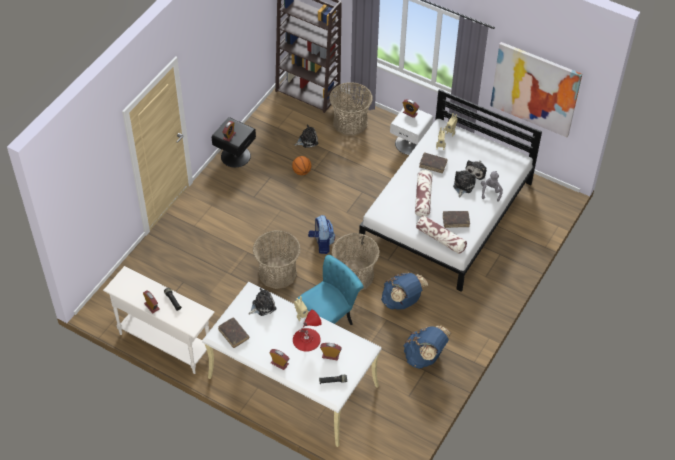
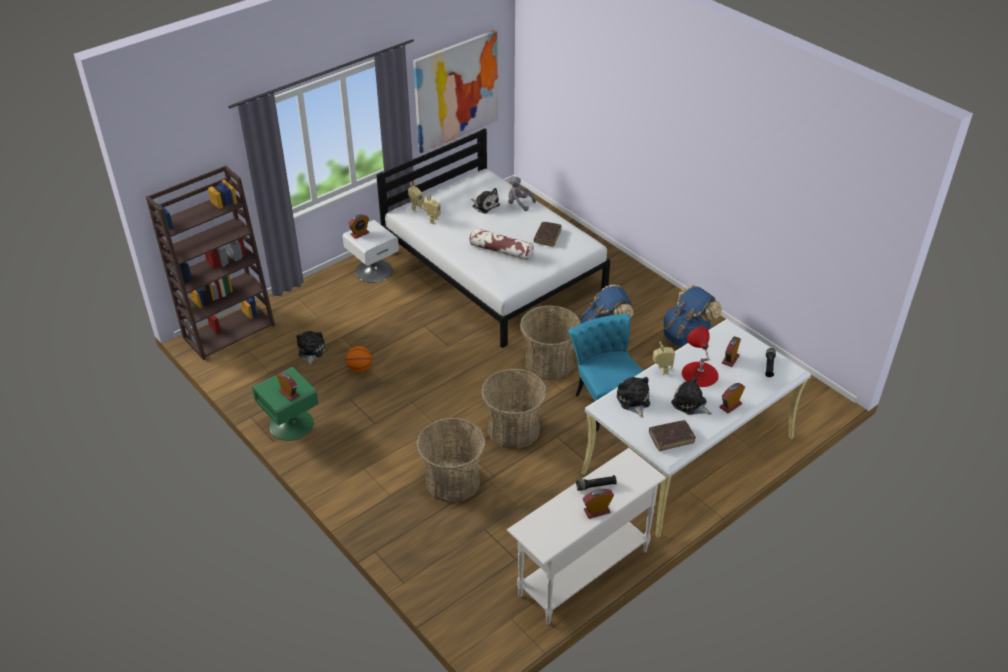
camera: 70 degrees left, 10 degrees down
black nightstand [212,117,256,168] -> green nightstand [252,367,319,441]
backpack [308,215,335,254] -> none
basket [329,82,373,136] -> basket moved to [416,418,486,503]
pillow [416,216,467,254] -> none
brown book [419,152,448,173] -> none
plush toy [453,170,476,197] -> plush toy moved to [671,376,712,415]

